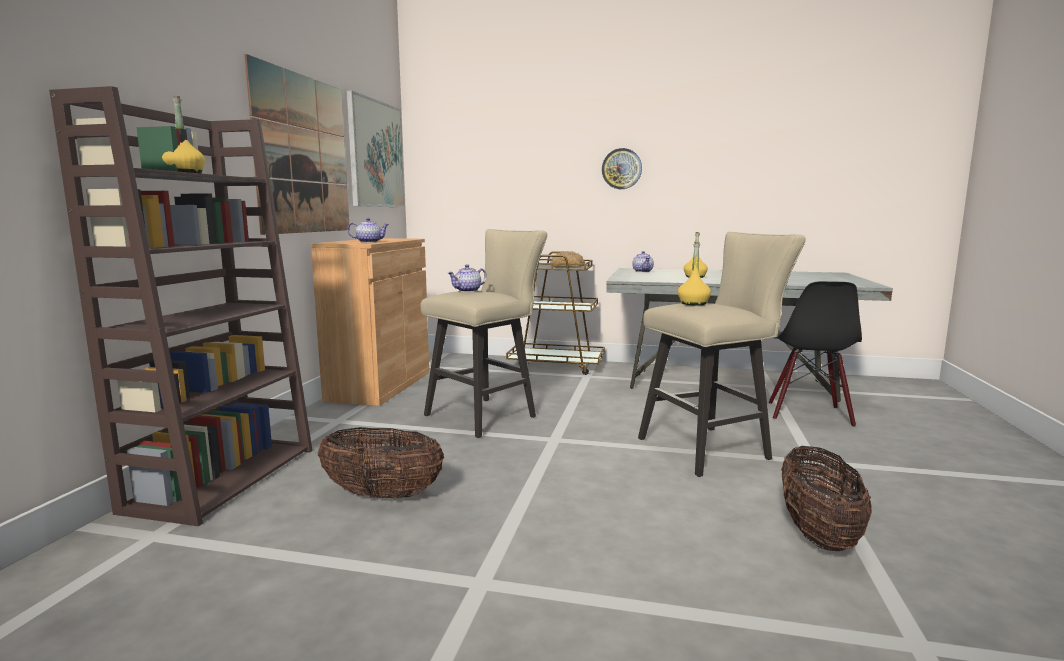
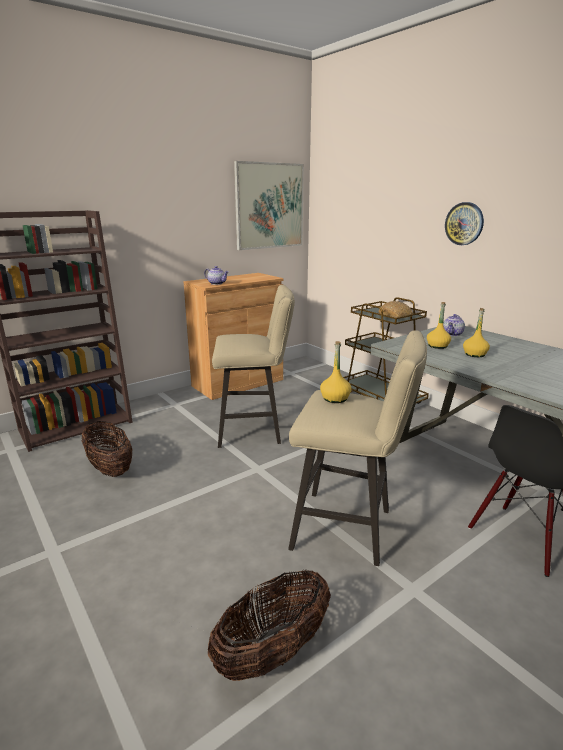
camera: 40 degrees right, 10 degrees up
yellow bottle [162,96,205,173] -> yellow bottle moved to [427,302,451,349]
picture [244,54,350,235] -> none
teapot [448,264,487,292] -> none

